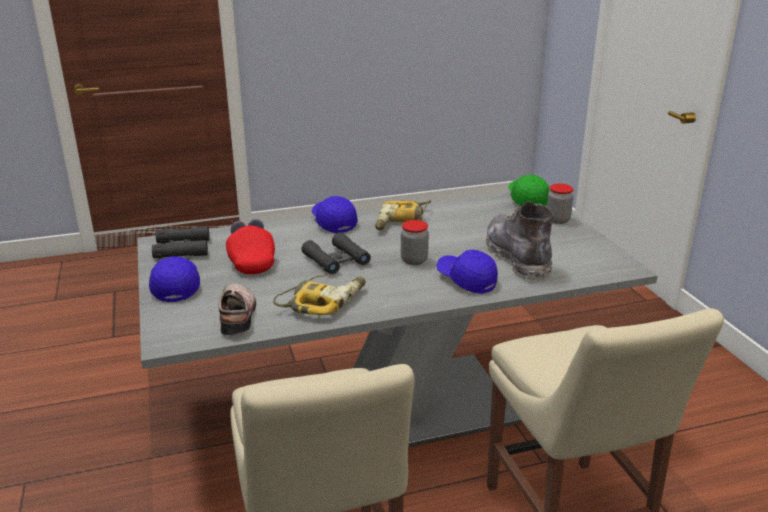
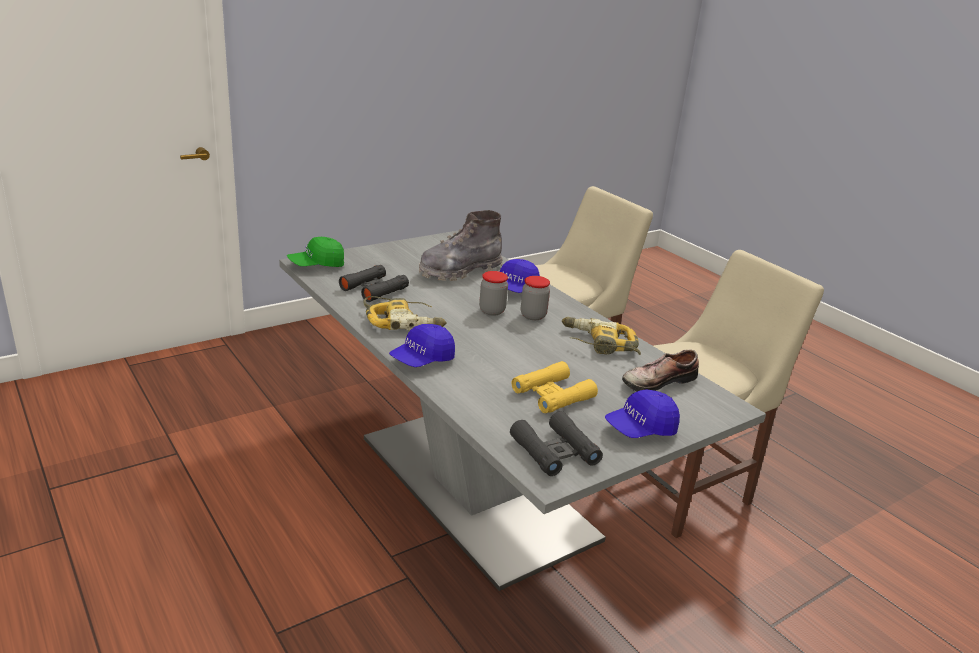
camera: 110 degrees left, 0 degrees up
red cap [226,219,275,274] -> yellow binoculars [512,361,598,413]
black binoculars [301,232,371,274] -> black binoculars moved to [339,265,409,302]
jar [547,184,574,224] -> jar moved to [521,276,550,320]

